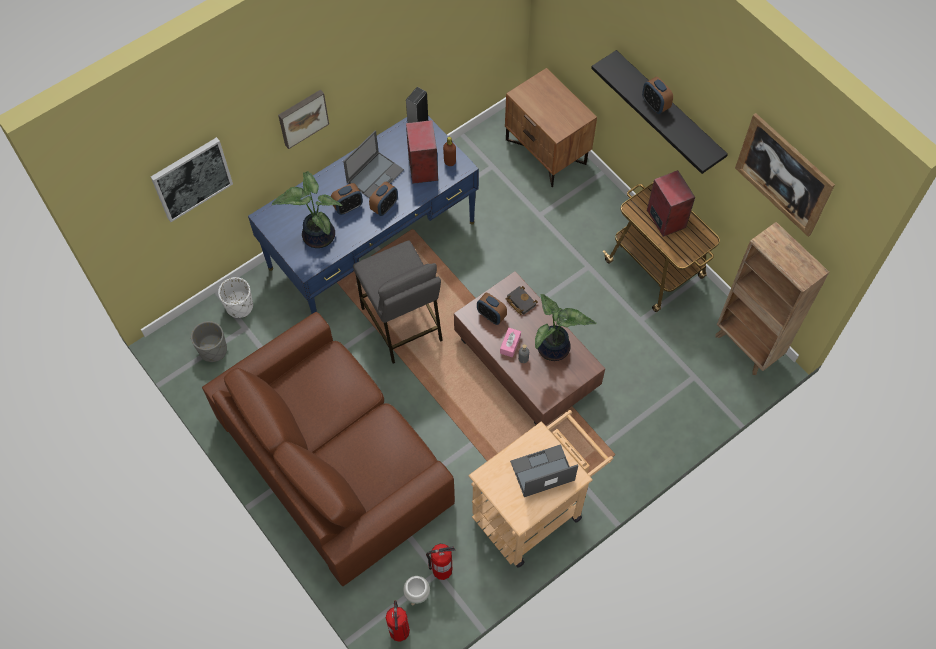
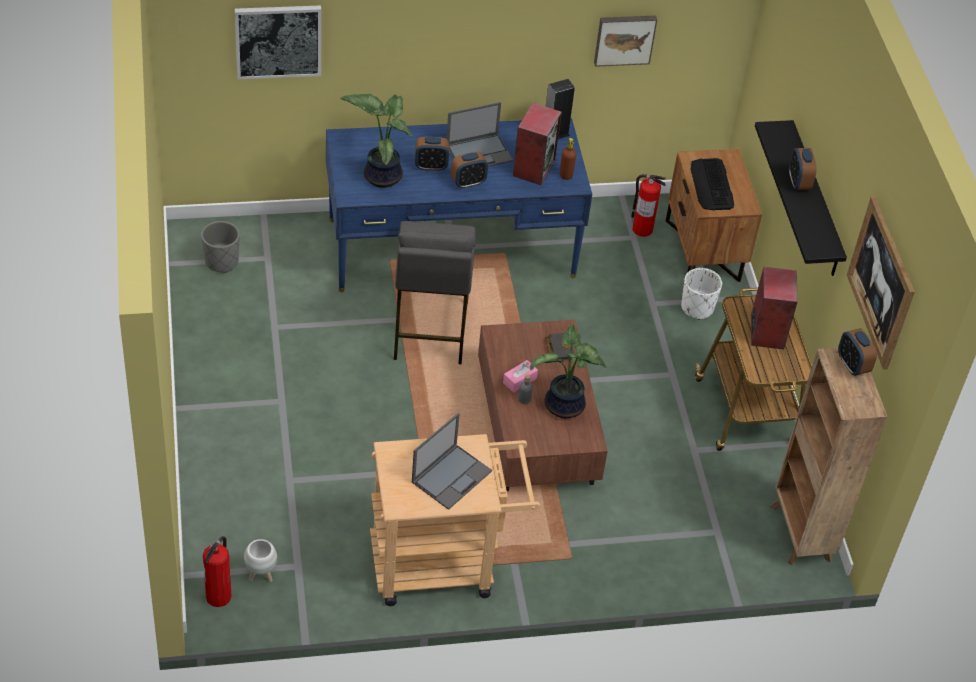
camera: 25 degrees right, 15 degrees down
brown sofa [202,312,455,586] -> none
white planter [218,277,253,318] -> white planter moved to [681,268,722,320]
picture [278,90,329,149] -> picture moved to [594,16,657,67]
fire extinguisher [426,544,455,580] -> fire extinguisher moved to [631,174,665,237]
alarm clock [477,292,507,325] -> alarm clock moved to [838,328,877,376]
laptop [510,444,578,497] -> laptop turned 120 degrees clockwise [412,413,492,510]
none -> keyboard [690,158,734,210]

